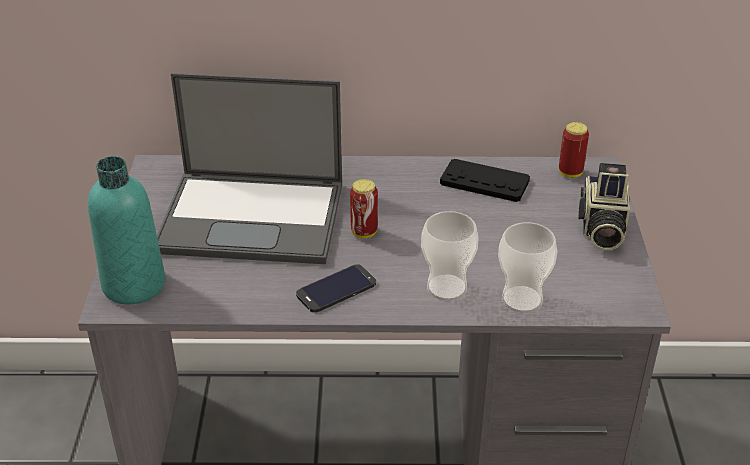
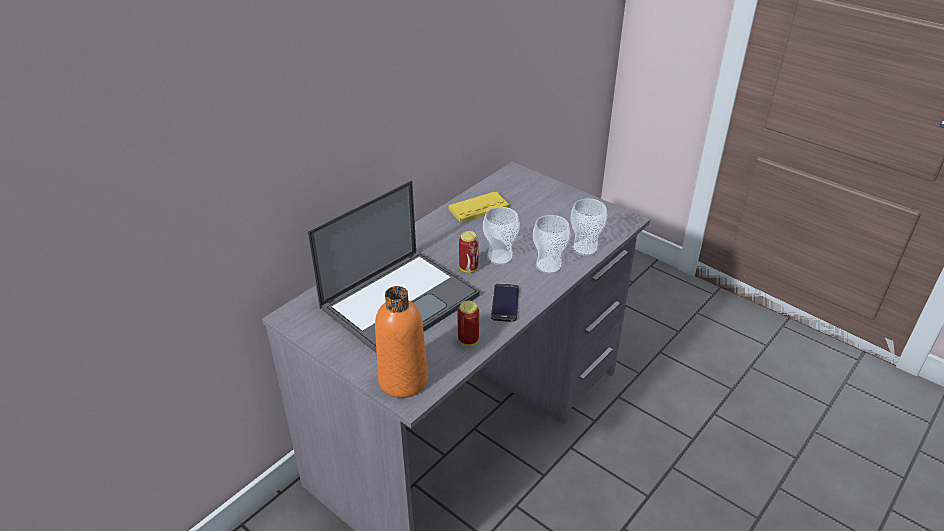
camera: 50 degrees left, 0 degrees up
turquoise bottle [88,156,165,304] -> orange bottle [375,286,428,398]
black game controller [440,159,530,202] -> yellow game controller [448,192,509,222]
can [559,122,589,178] -> can moved to [457,301,479,346]
camera [578,163,630,250] -> none
none -> cup [483,207,520,265]

